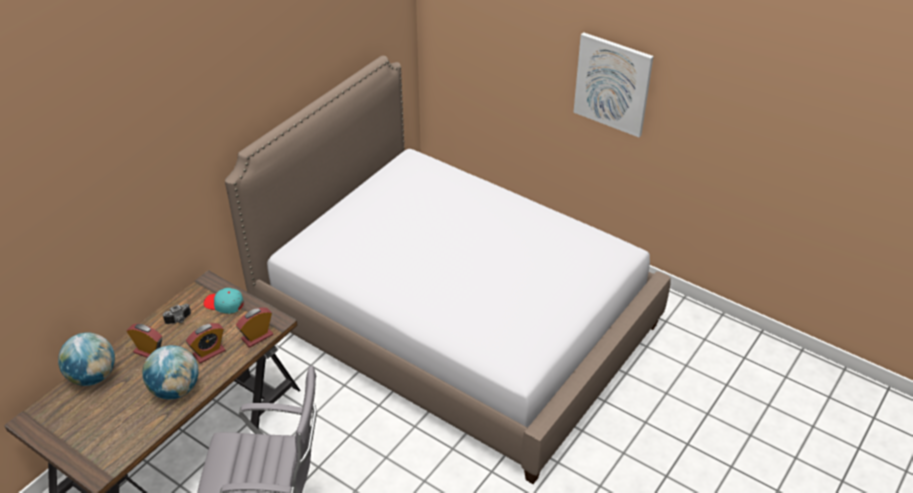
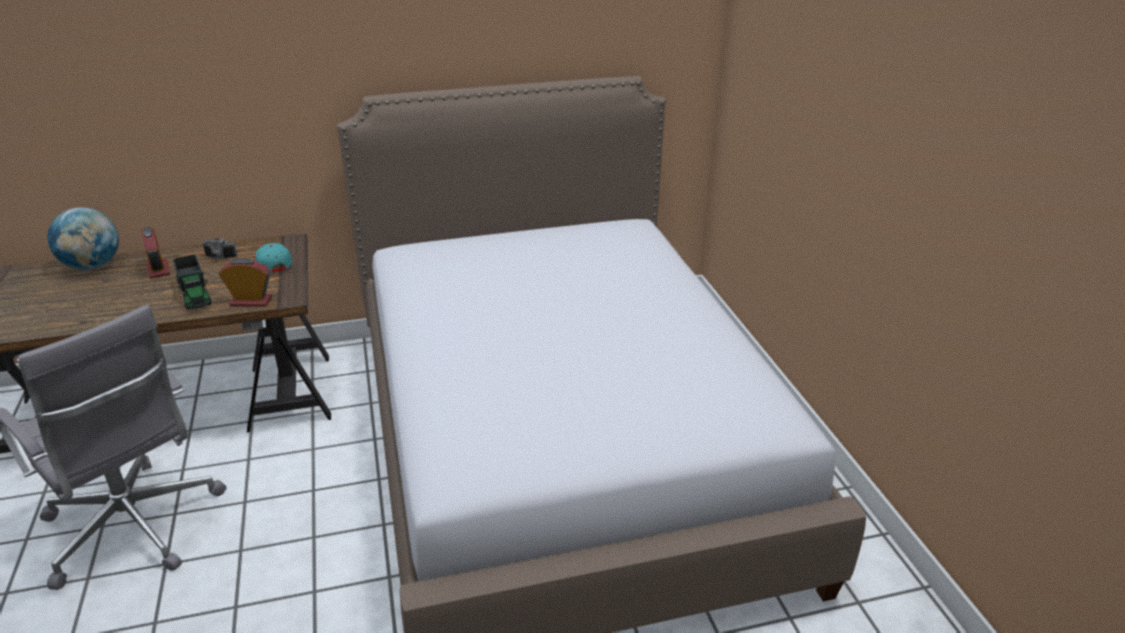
camera: 40 degrees right, 10 degrees down
globe [142,345,199,400] -> none
alarm clock [186,323,225,363] -> toy truck [173,254,211,310]
picture [573,32,654,137] -> none

